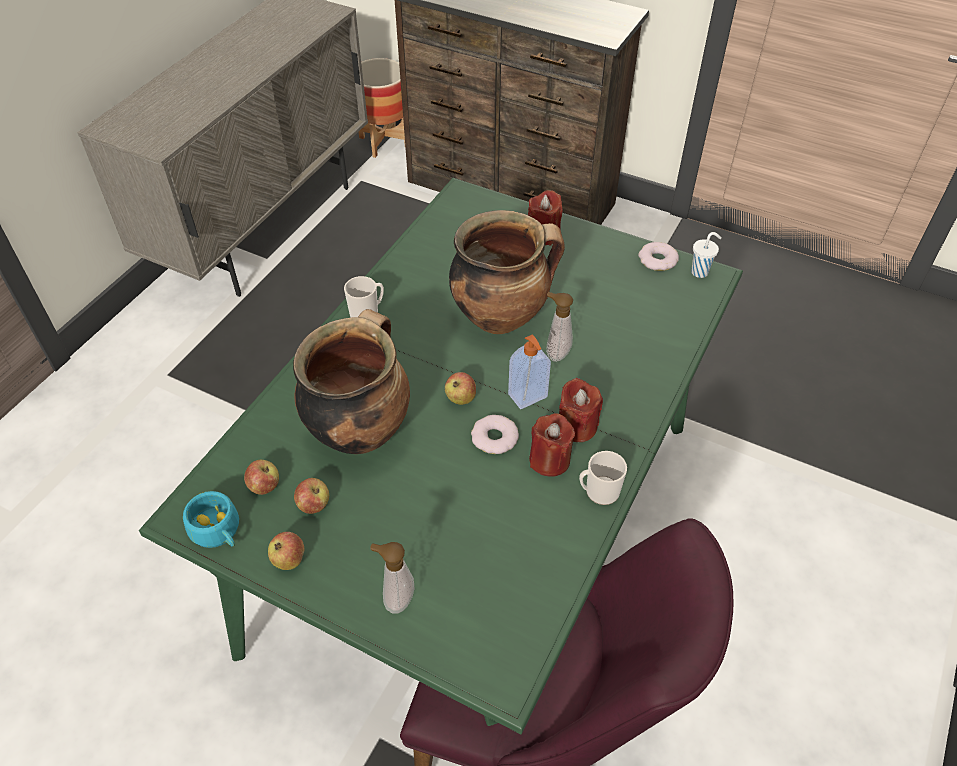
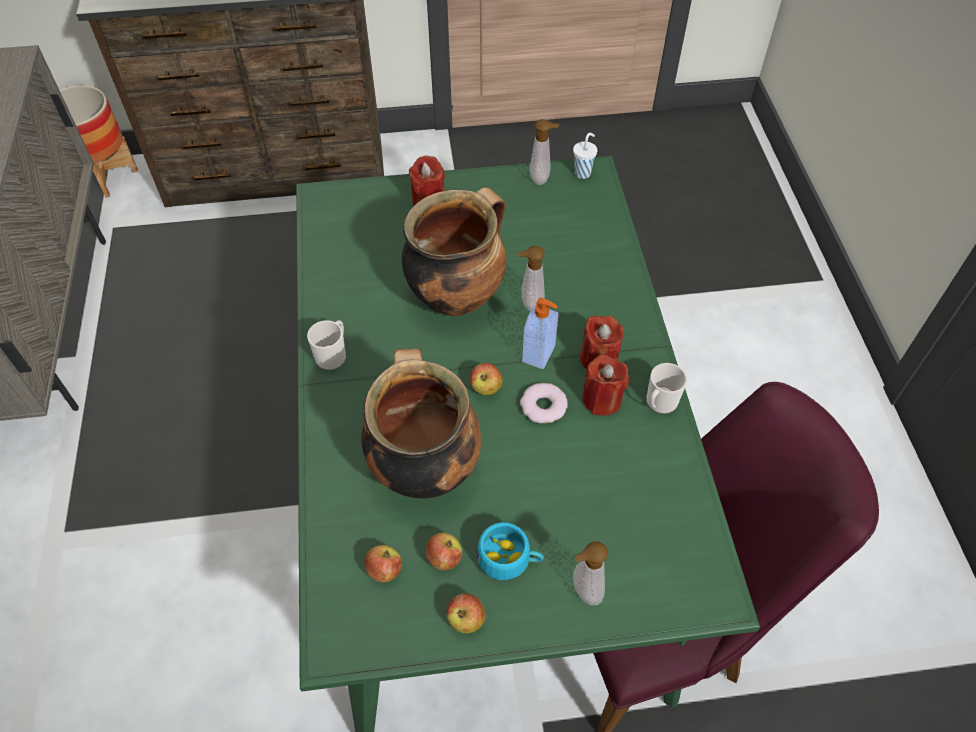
camera: 35 degrees left, 5 degrees up
turquoise cup [183,491,239,548] -> turquoise cup moved to [477,522,544,580]
donut [638,242,679,271] -> soap dispenser [530,119,559,185]

